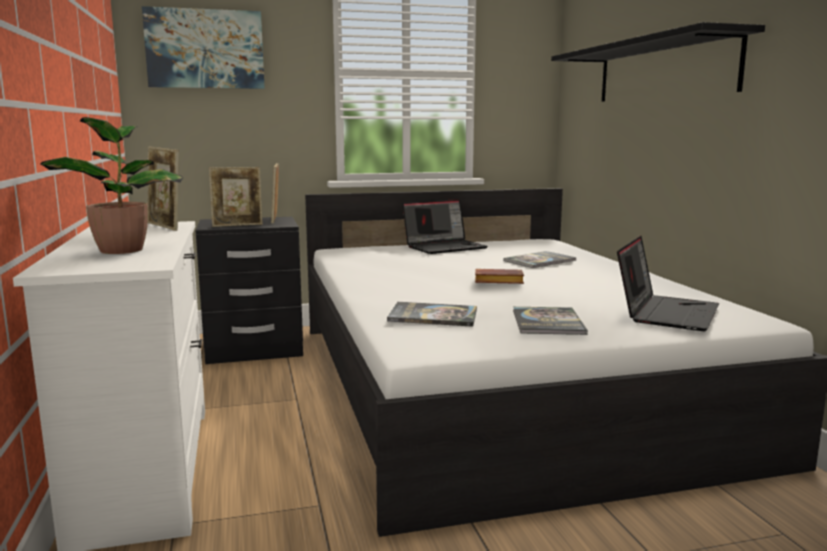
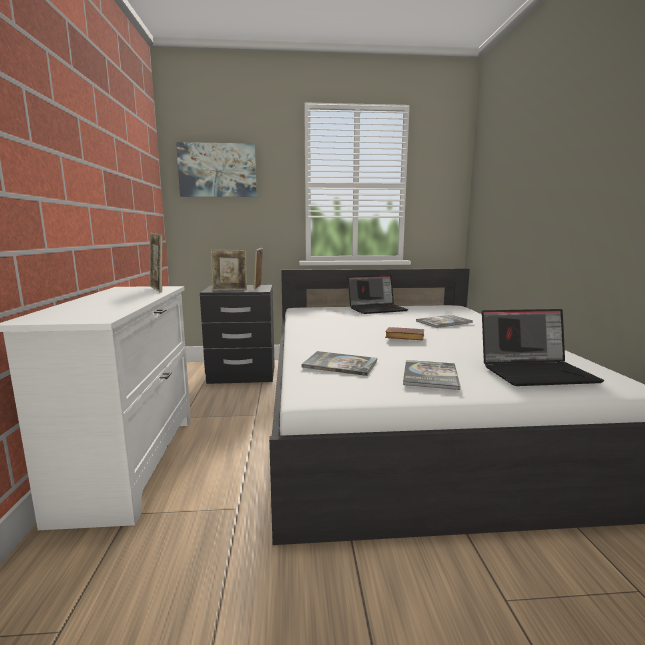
camera: 10 degrees right, 0 degrees up
potted plant [40,117,183,254] -> none
black shelf [551,22,765,102] -> none
laptop [617,236,719,331] -> laptop turned 45 degrees clockwise [482,309,604,386]

